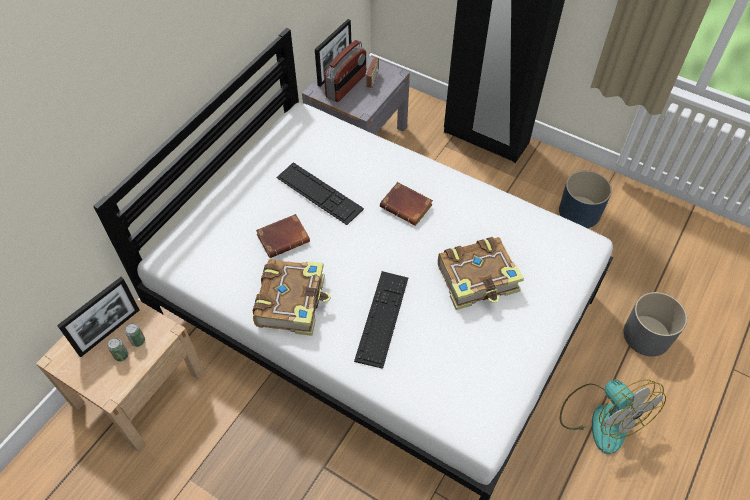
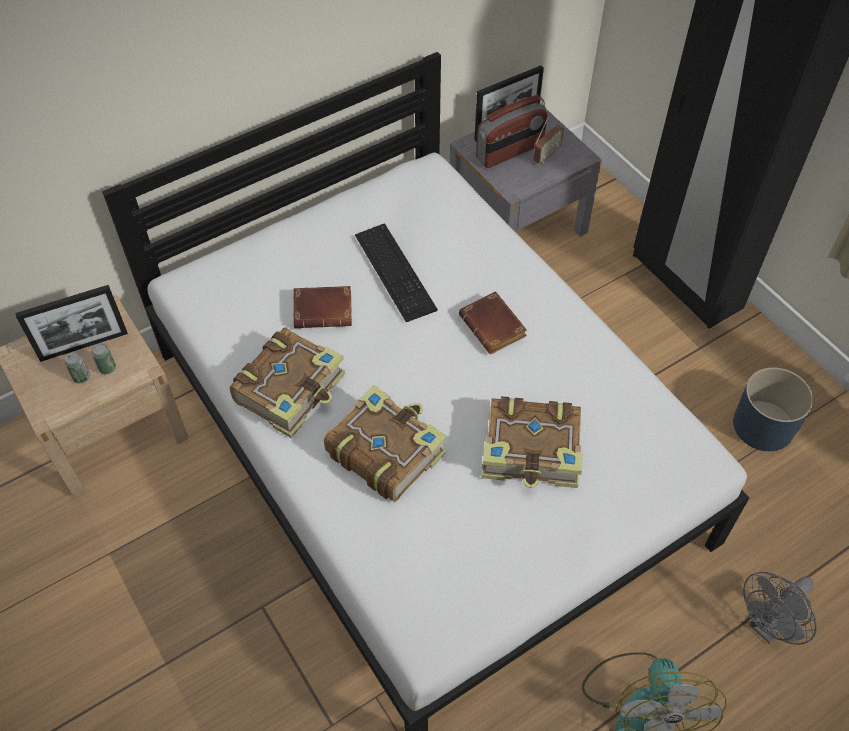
camera: 25 degrees right, 0 degrees up
keyboard [354,271,408,369] -> book [324,385,446,502]
grey planter [623,292,687,356] -> grey fan [743,572,817,645]

